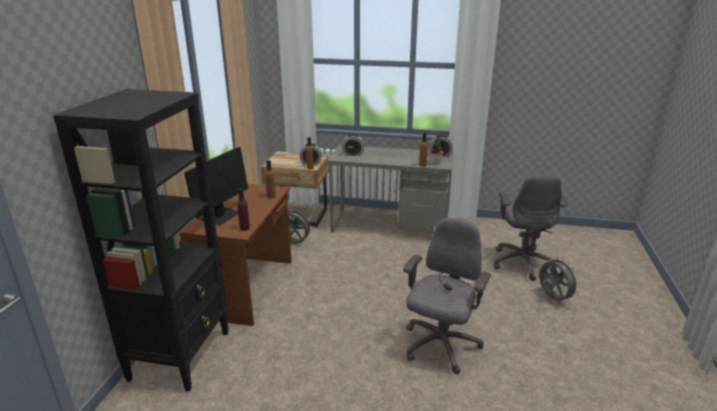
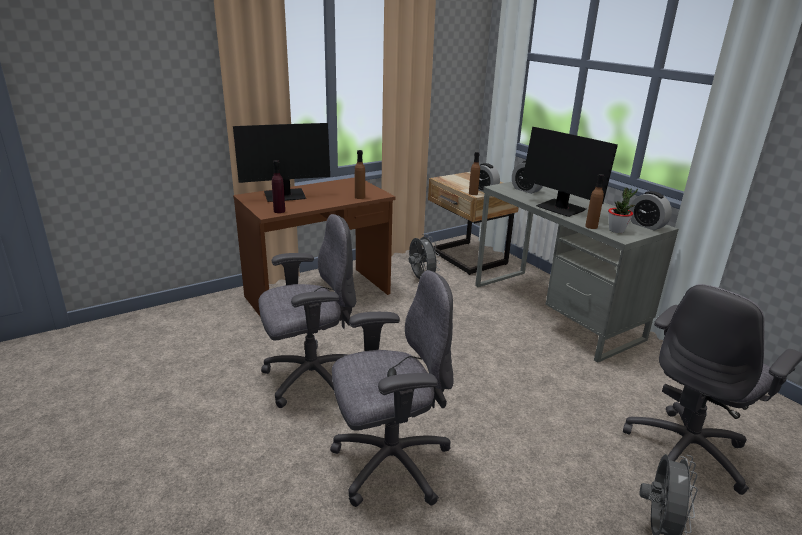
camera: 45 degrees right, 0 degrees up
black bookcase [53,89,229,391] -> none
none -> grey office chair [258,214,356,408]
none -> monitor [522,127,618,217]

